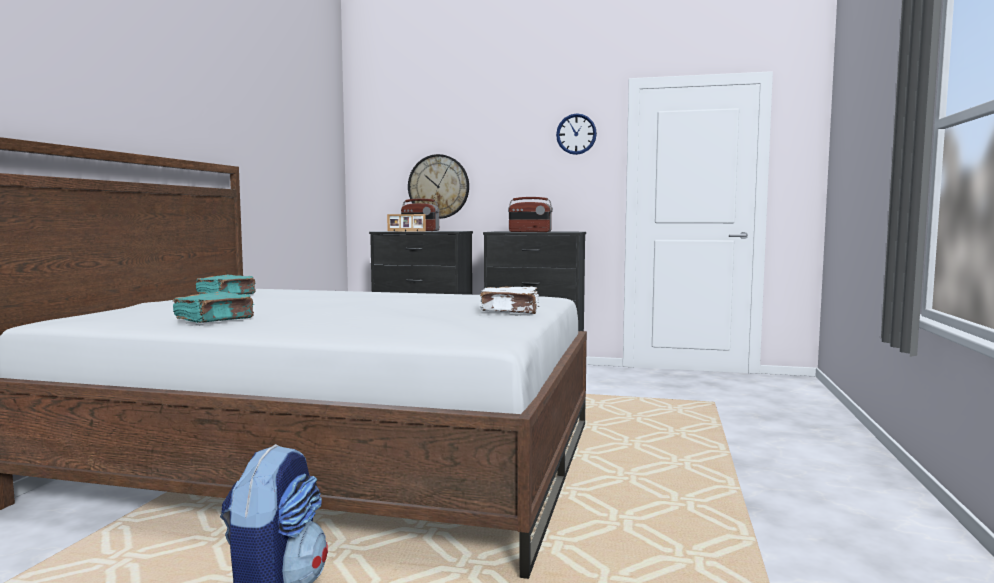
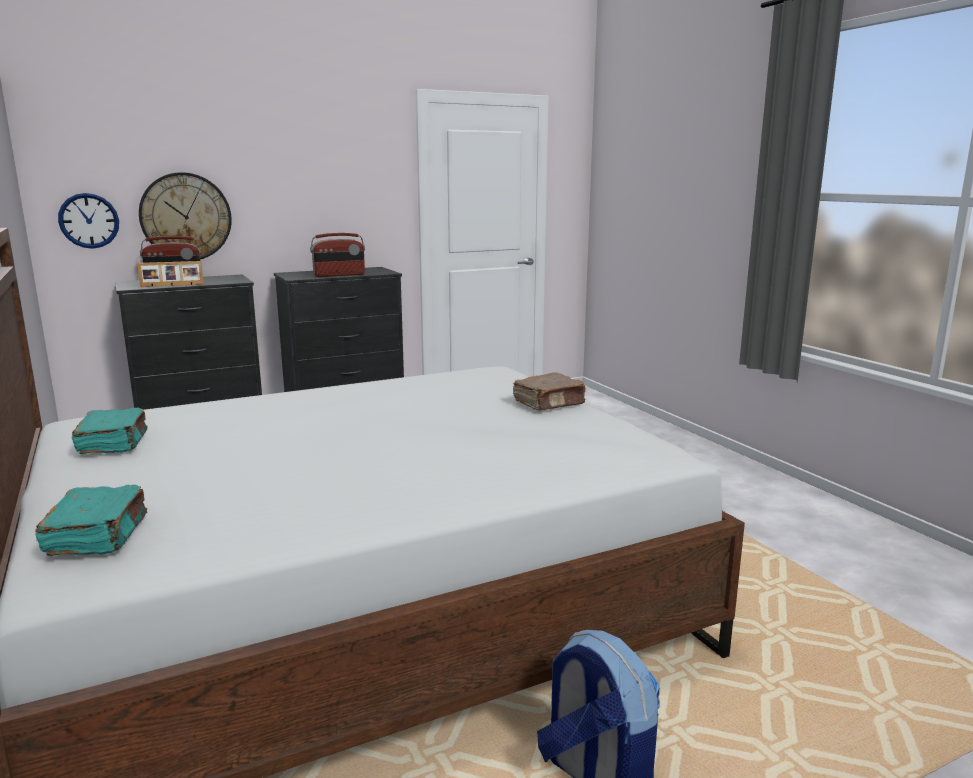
camera: 40 degrees left, 10 degrees up
turquoise book [173,292,254,323] -> turquoise book moved to [35,484,147,556]
white book [480,286,539,314] -> brown book [513,372,586,411]
wall clock [556,113,597,155] -> wall clock moved to [58,193,119,249]

